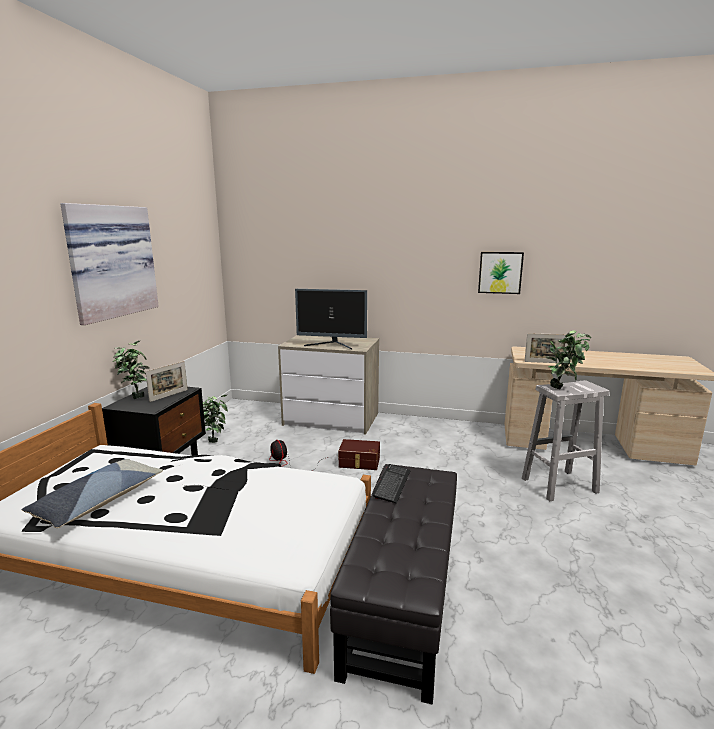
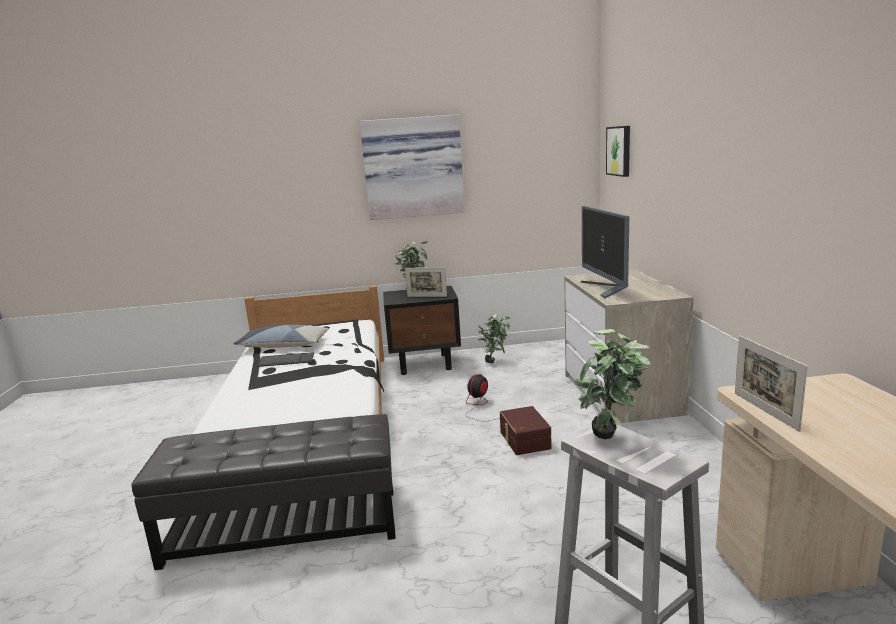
camera: 70 degrees right, 0 degrees up
keyboard [373,464,410,504] -> keyboard moved to [258,352,314,367]
picture [478,252,524,294] -> picture moved to [606,126,630,177]

